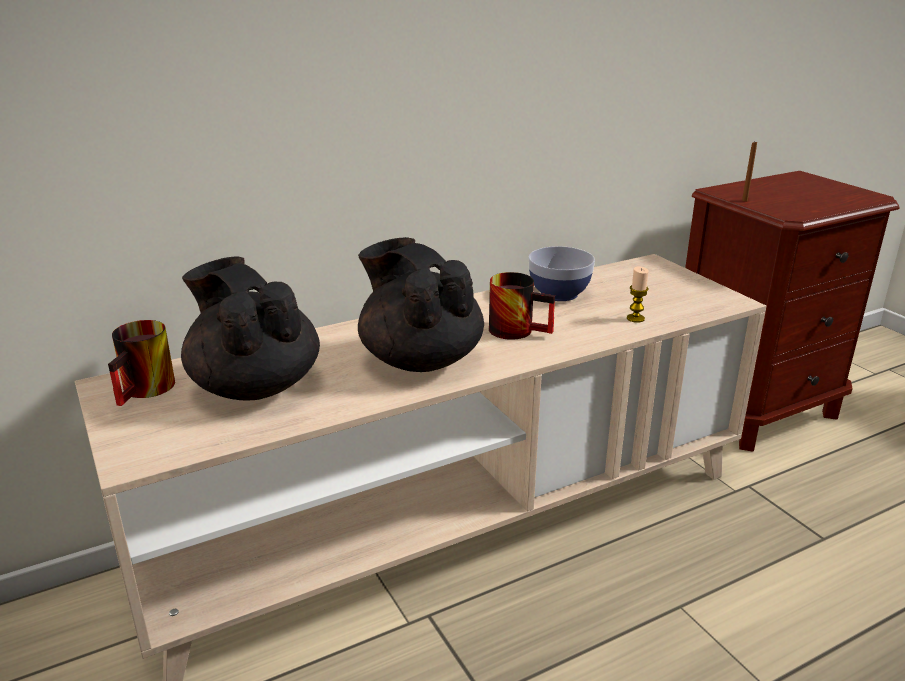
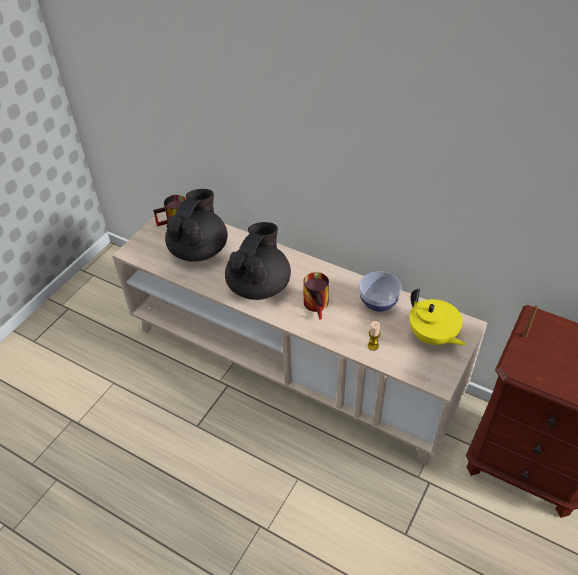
camera: 60 degrees right, 20 degrees up
none -> yellow teapot [409,289,466,345]

